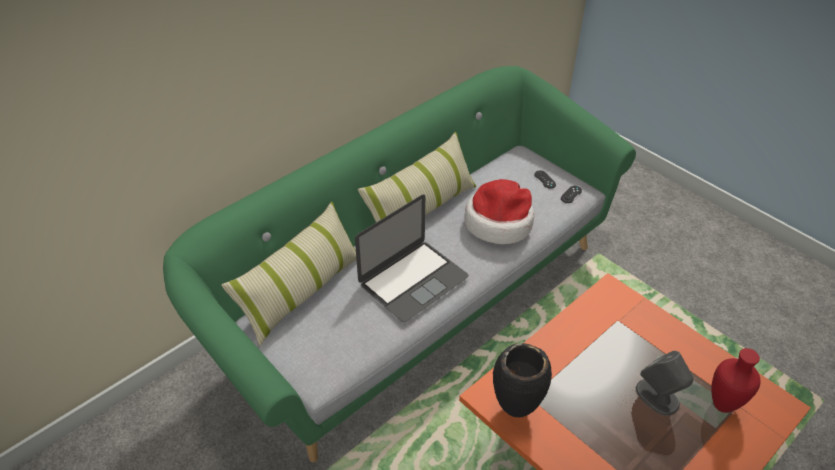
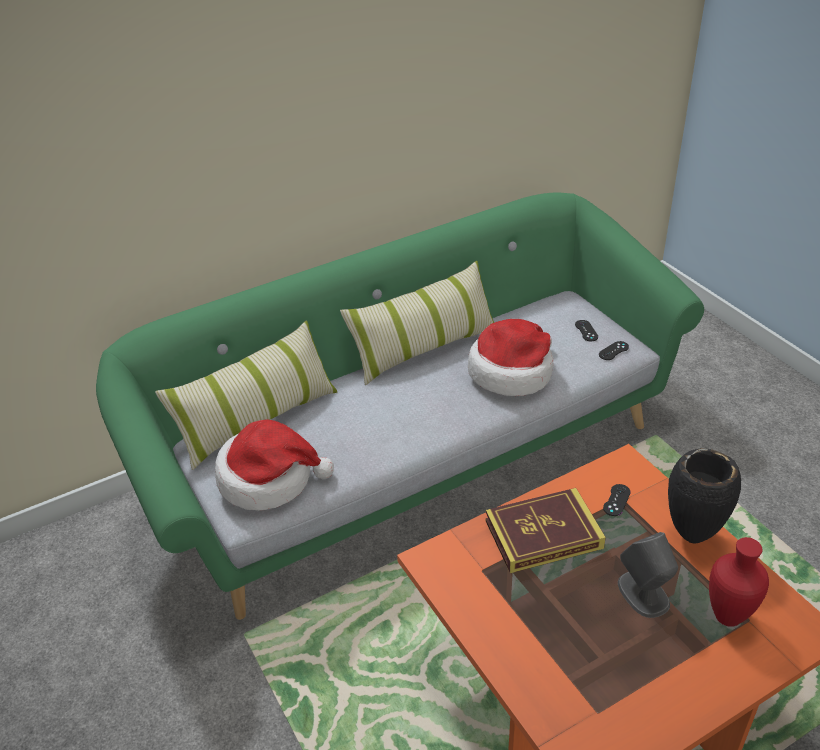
camera: 15 degrees right, 5 degrees down
laptop [355,194,468,322] -> none
black vase [493,343,552,417] -> black vase moved to [668,448,741,544]
none -> hat [215,419,334,511]
none -> book [486,488,606,573]
none -> black game controller [603,484,631,516]

